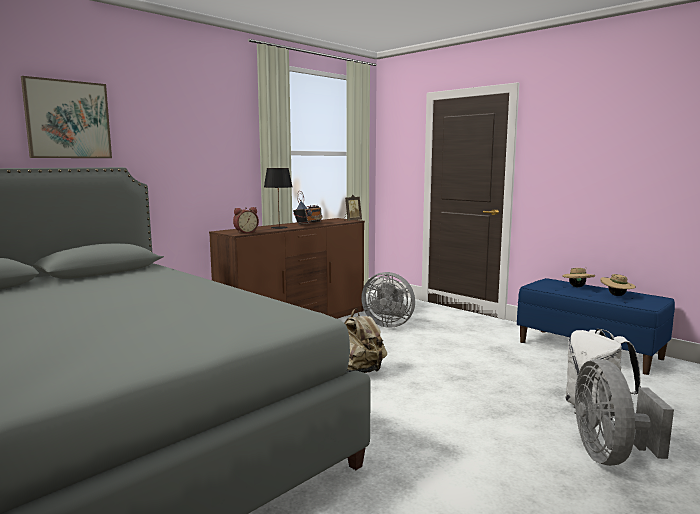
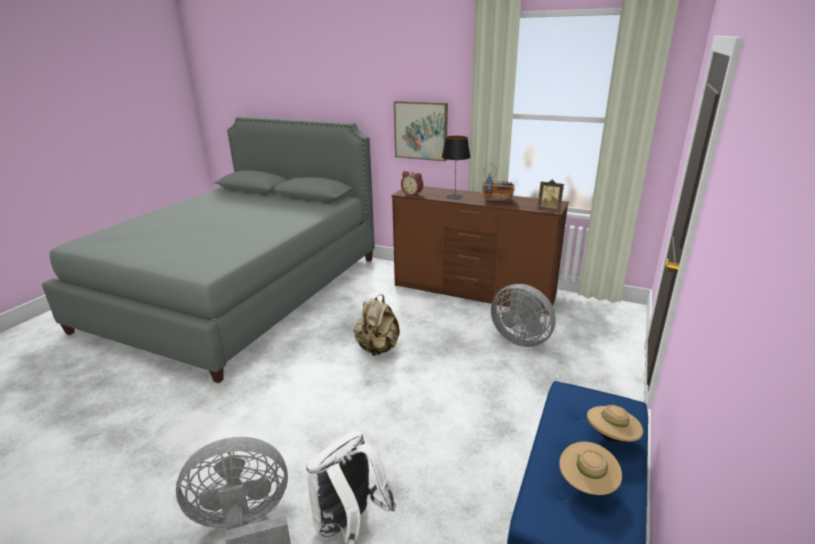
camera: 70 degrees right, 15 degrees up
picture [21,76,112,158] -> picture moved to [394,101,448,161]
grey fan [361,272,415,328] -> grey fan turned 60 degrees counterclockwise [491,284,556,347]

